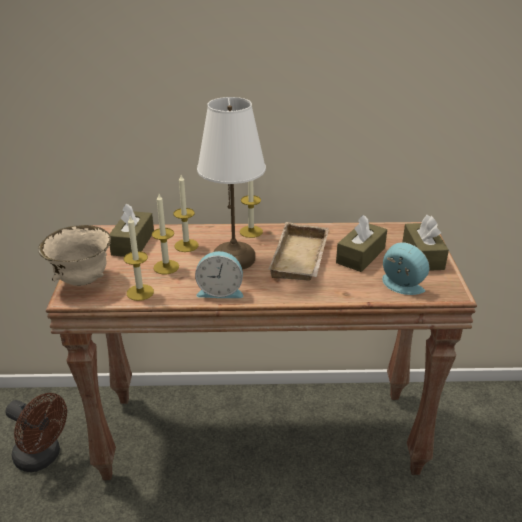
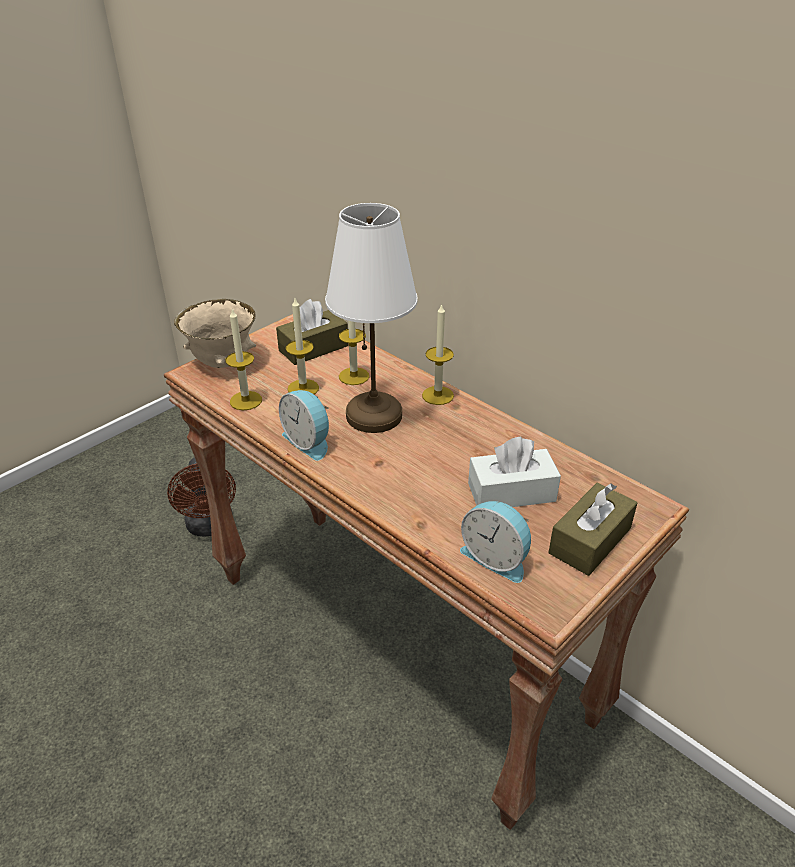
camera: 45 degrees right, 5 degrees up
beige tray [268,222,329,281] -> none
brown tissue box [336,215,387,272] -> white tissue box [468,437,561,507]
alarm clock [382,242,429,295] -> alarm clock turned 135 degrees clockwise [460,501,531,583]

